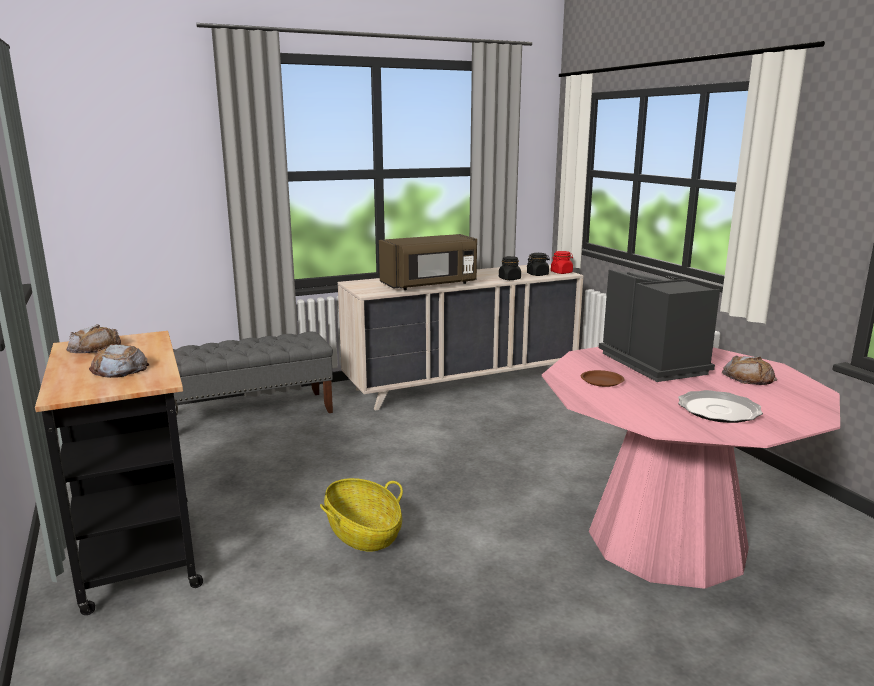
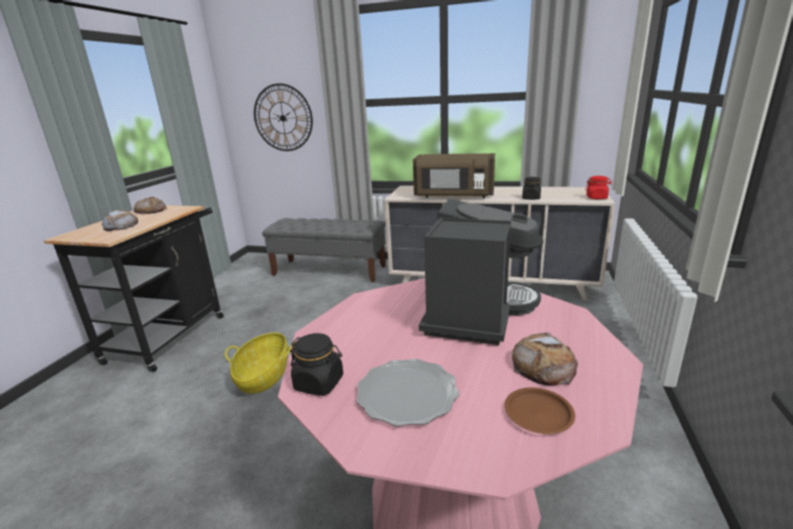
camera: 40 degrees right, 5 degrees up
black jar [527,253,550,276] -> black jar moved to [290,333,343,396]
brown plate [581,370,625,387] -> brown plate moved to [504,388,575,434]
none -> wall clock [254,83,313,151]

